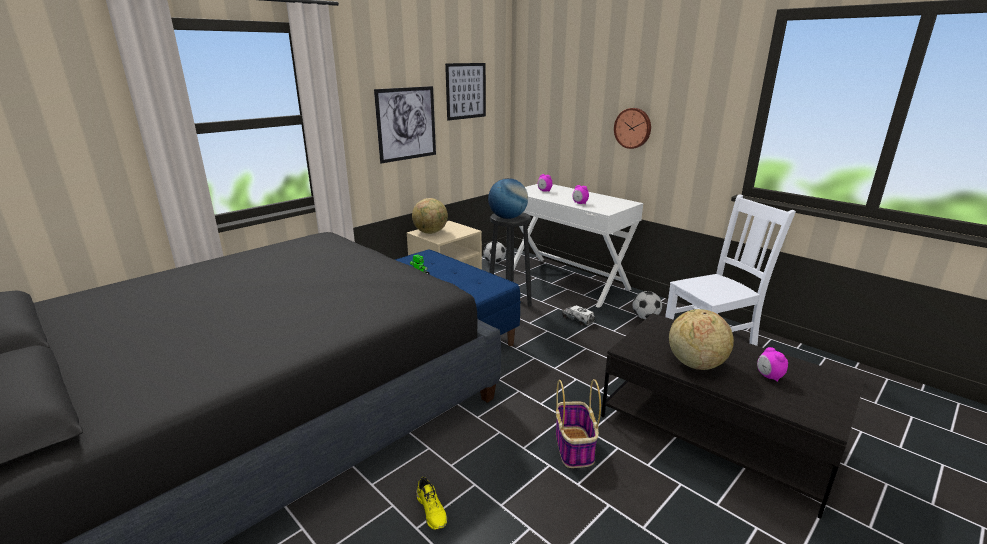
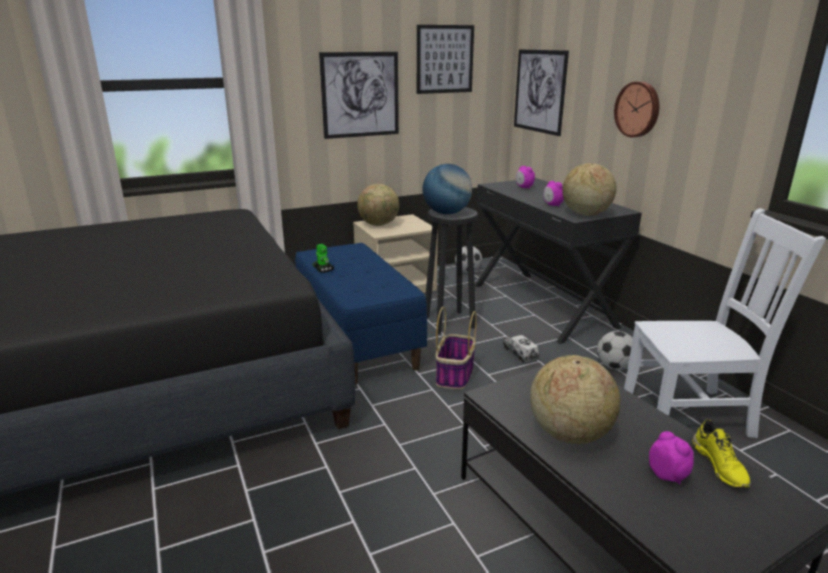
camera: 20 degrees right, 0 degrees up
yellow shoe [416,477,447,530] -> yellow shoe moved to [692,420,750,488]
white desk [514,184,643,308] -> black desk [475,178,642,344]
basket [556,379,601,468] -> basket moved to [435,307,477,389]
alarm clock [757,347,788,382] -> alarm clock turned 150 degrees clockwise [649,431,694,484]
none -> picture [514,49,569,136]
none -> globe [562,163,617,216]

